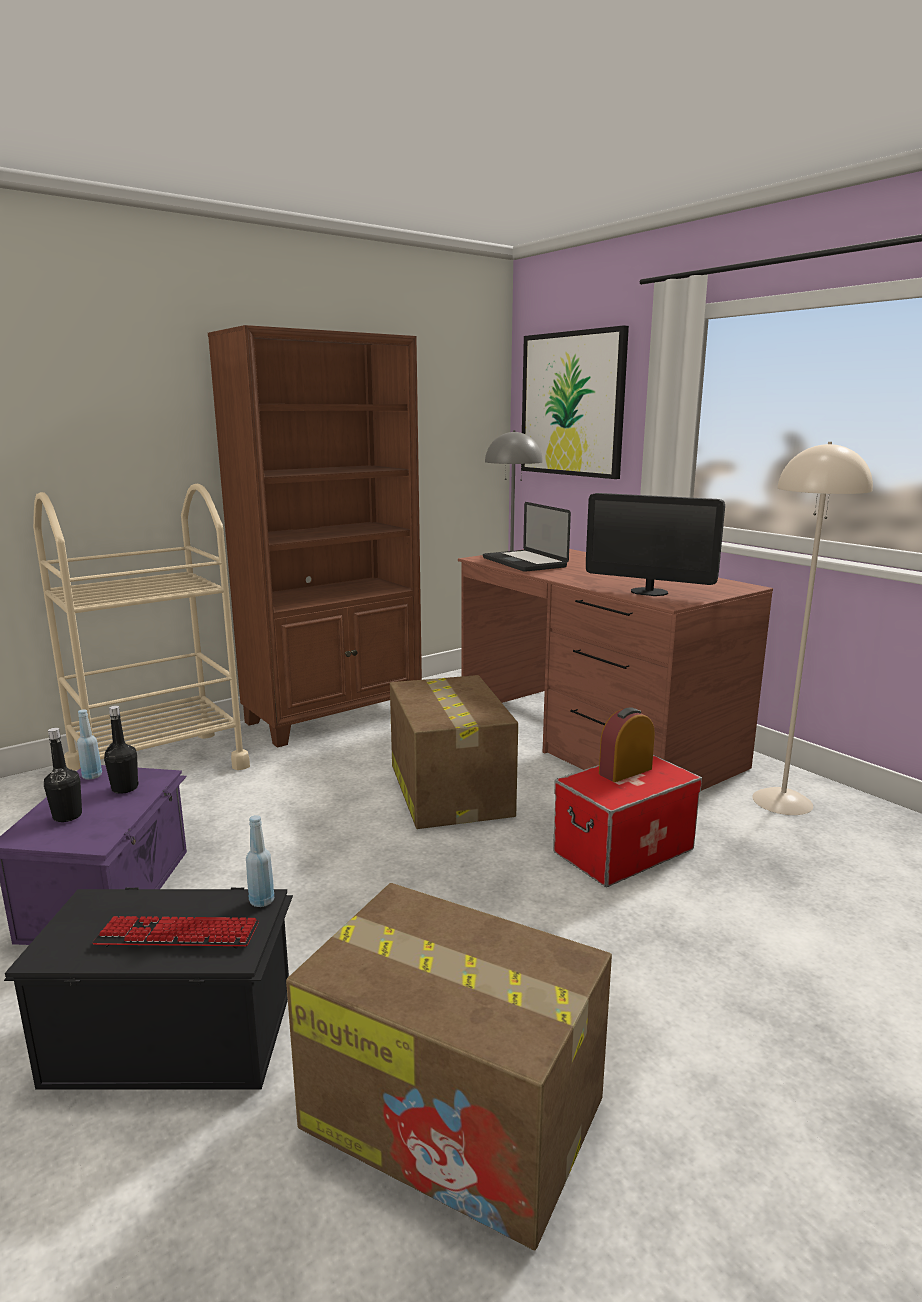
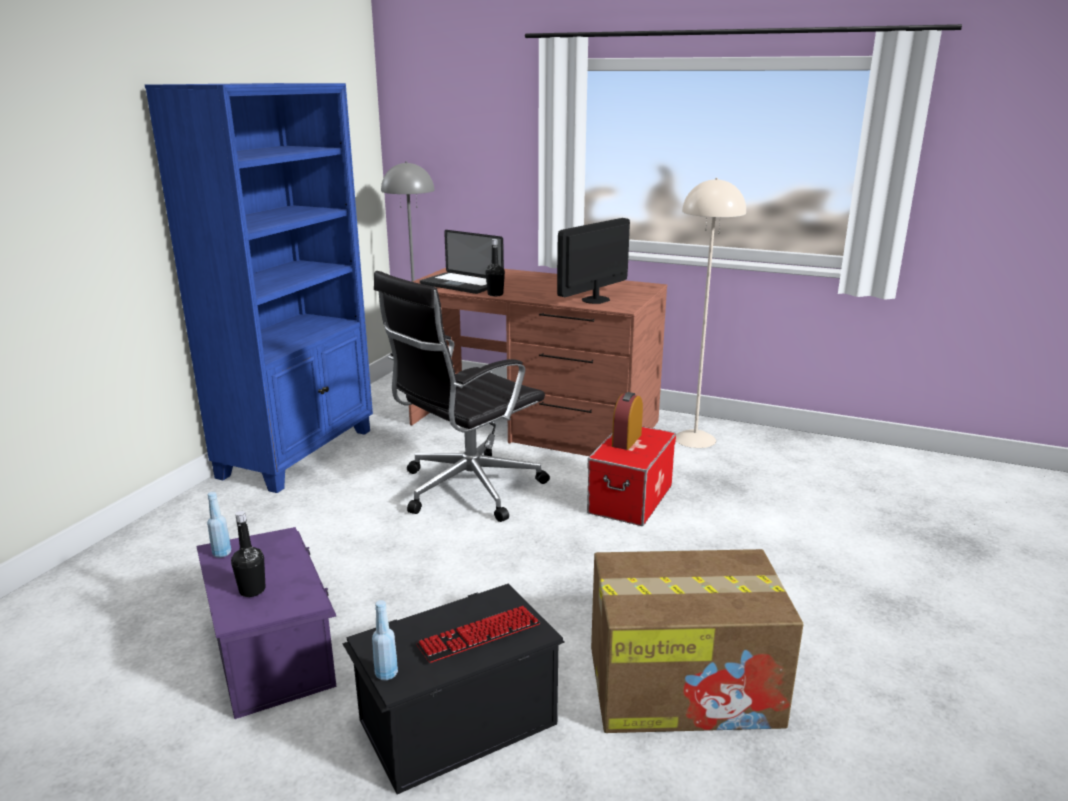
camera: 30 degrees left, 5 degrees up
beige cart [33,483,250,771] -> none
black bottle [104,706,139,794] -> black bottle moved to [486,239,505,296]
brown bookcase [208,325,422,748] -> blue bookcase [145,83,373,493]
blue bottle [246,815,274,907] -> blue bottle moved to [372,600,398,680]
cardboard box [390,675,518,829] -> black office chair [374,271,550,522]
picture [521,325,629,479] -> none
monitor [586,493,725,596] -> monitor turned 135 degrees clockwise [557,218,630,304]

